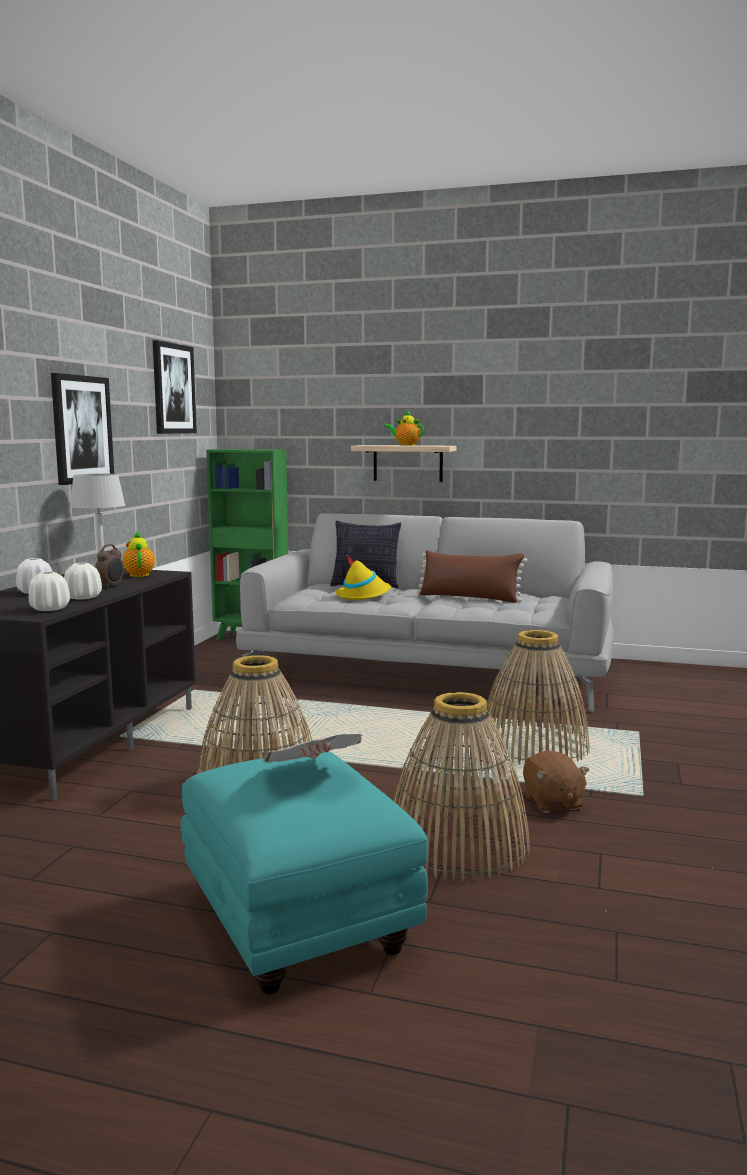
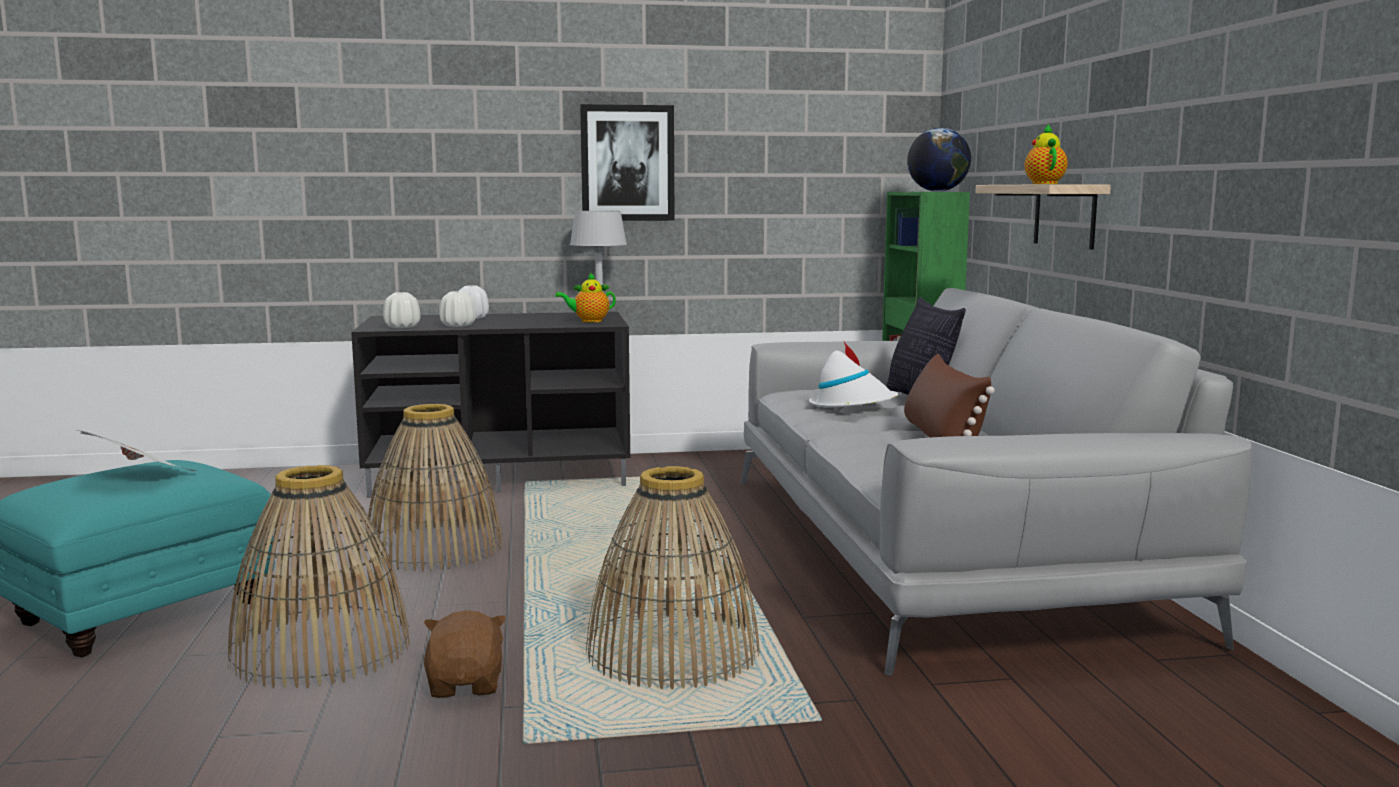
camera: 65 degrees right, 0 degrees up
alarm clock [95,544,124,588] -> none
teapot [122,531,155,577] -> teapot turned 150 degrees counterclockwise [555,272,616,323]
picture [153,340,197,434] -> none
yellow hat [335,555,391,600] -> white hat [809,342,898,408]
brown plush toy [523,750,589,813] -> brown plush toy turned 120 degrees clockwise [424,610,506,698]
none -> globe [907,128,971,192]

